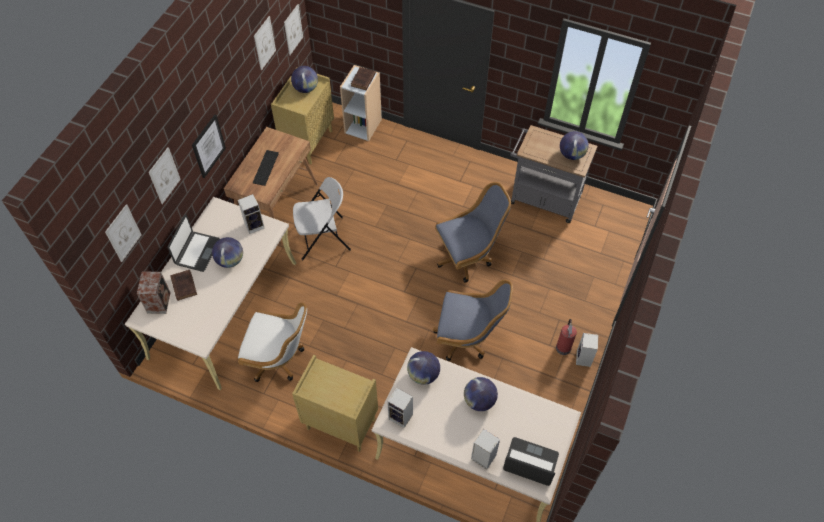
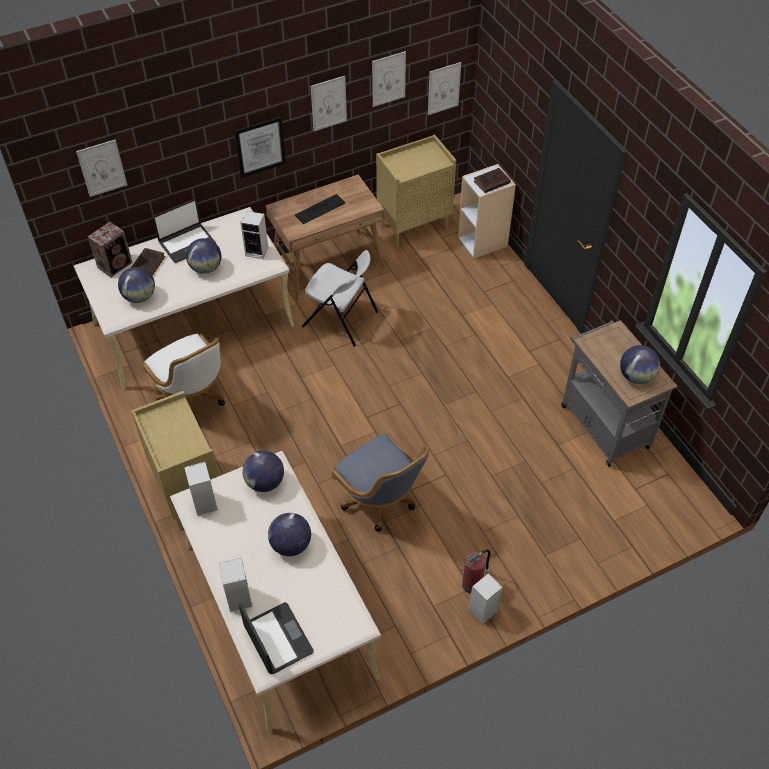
camera: 40 degrees right, 5 degrees down
picture [149,147,181,204] -> picture moved to [311,76,347,131]
globe [291,66,318,93] -> globe moved to [118,267,155,303]
blue office chair [435,182,511,283] -> none

